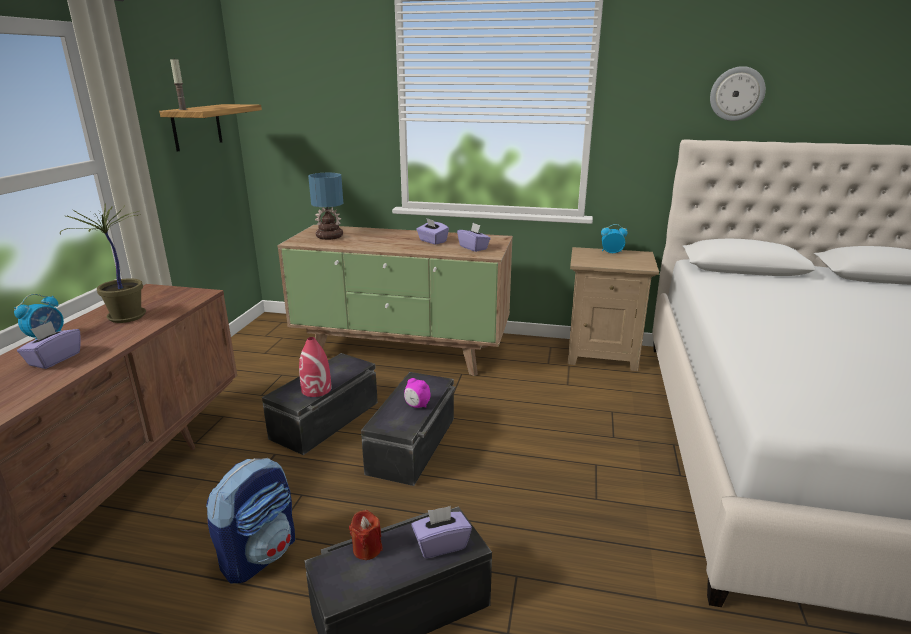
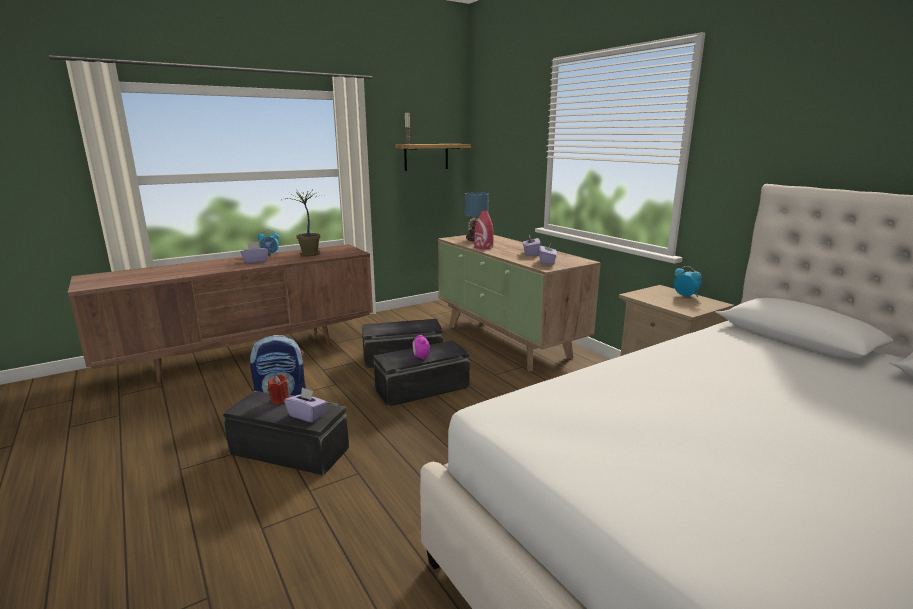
camera: 45 degrees right, 5 degrees down
red vase [299,337,332,397] -> red vase moved to [474,210,494,249]
wall clock [710,66,766,121] -> none

